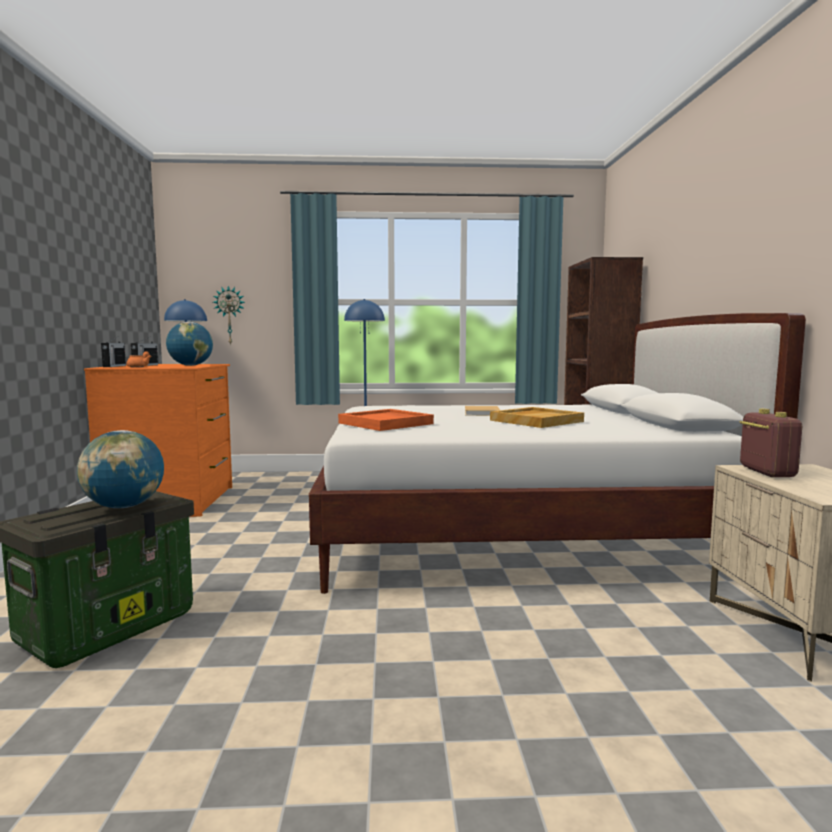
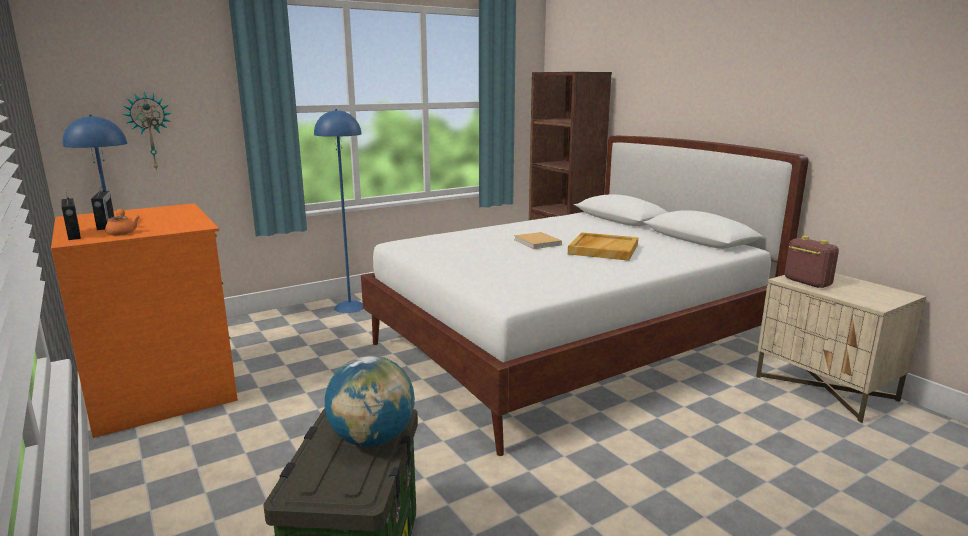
camera: 30 degrees left, 10 degrees up
globe [166,322,213,366] -> none
orange tray [338,409,434,431] -> none

